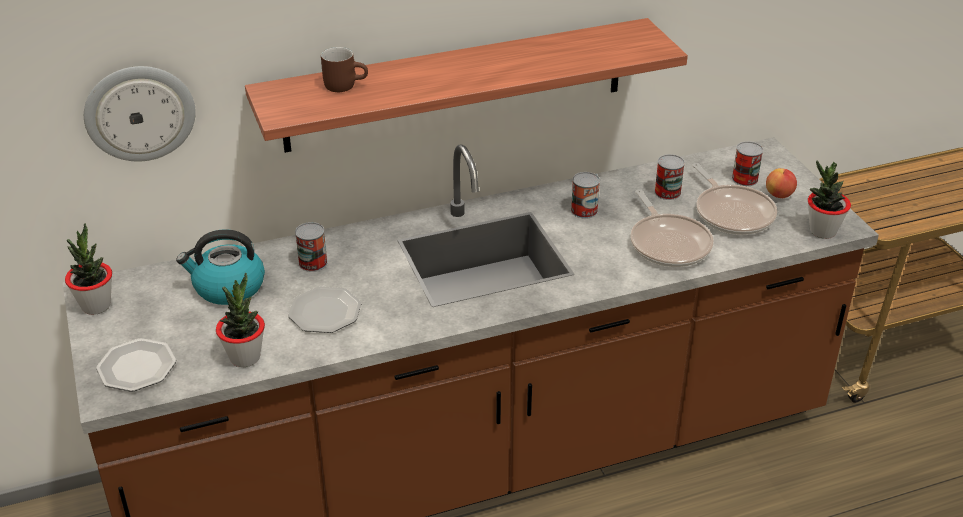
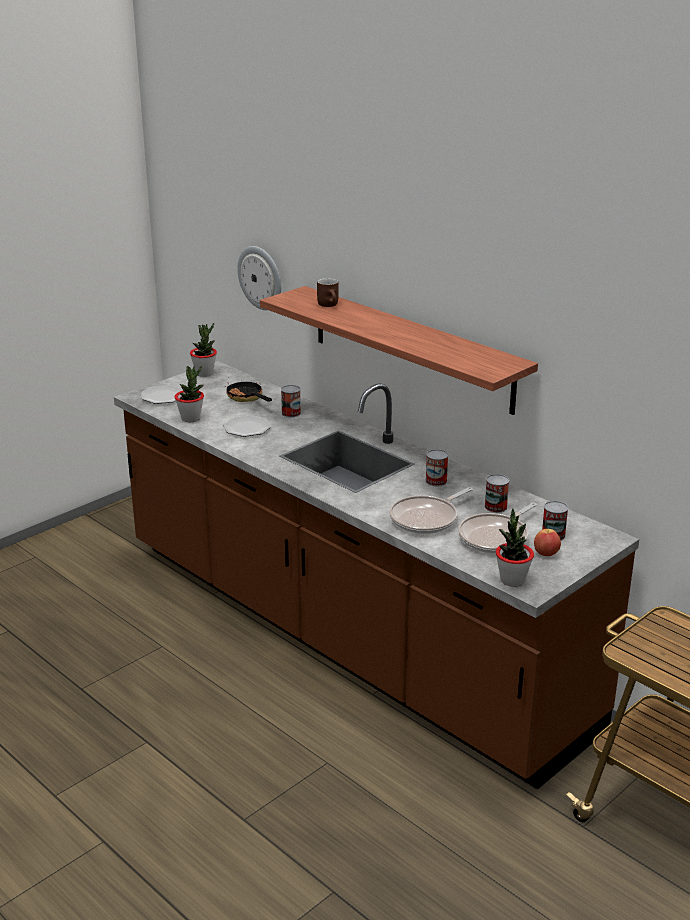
camera: 65 degrees right, 10 degrees down
kettle [176,229,265,305] -> frying pan [225,382,272,402]

